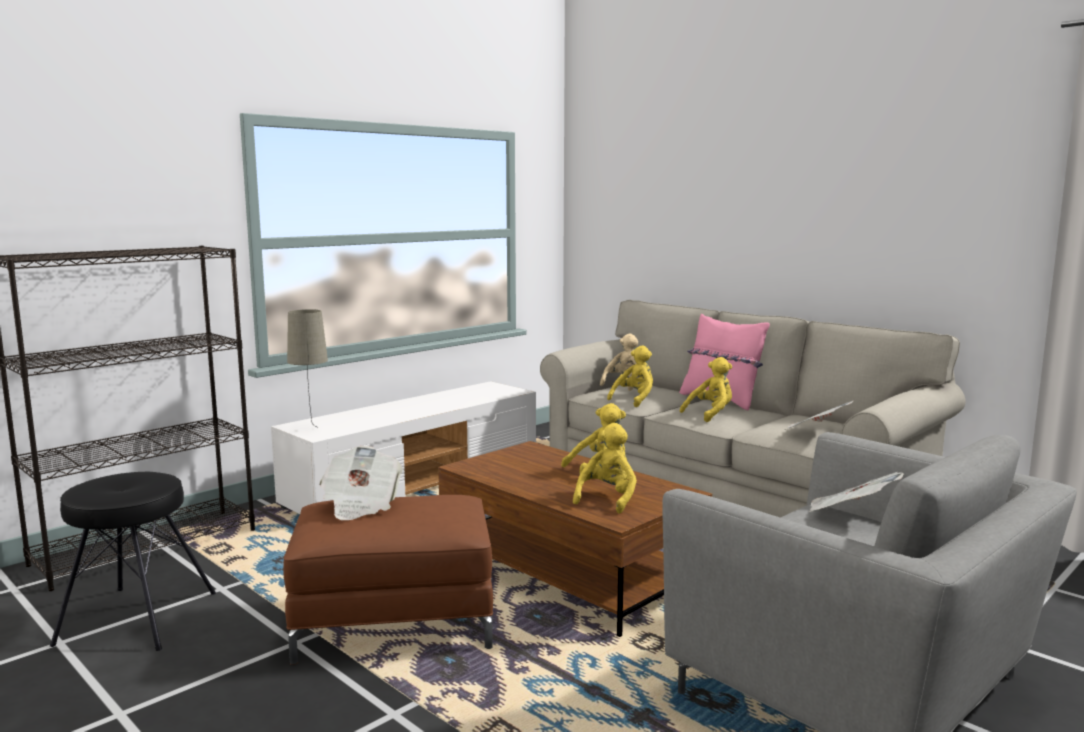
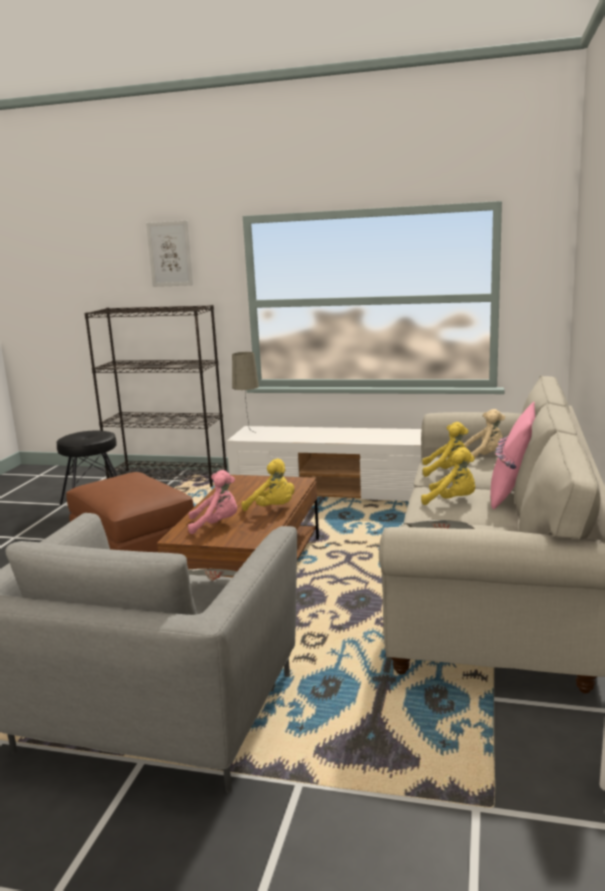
camera: 60 degrees right, 5 degrees up
newspaper [320,446,403,520] -> none
yellow plush toy [573,423,637,514] -> pink plush toy [188,470,237,534]
none -> picture [146,221,193,287]

